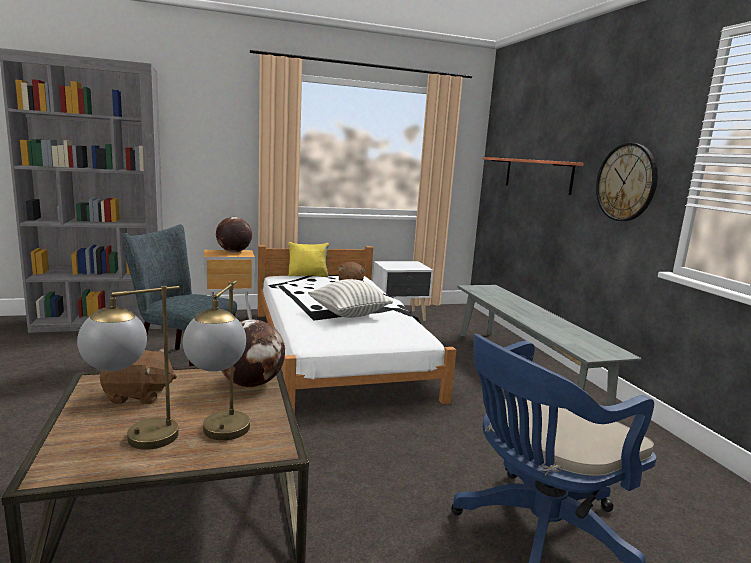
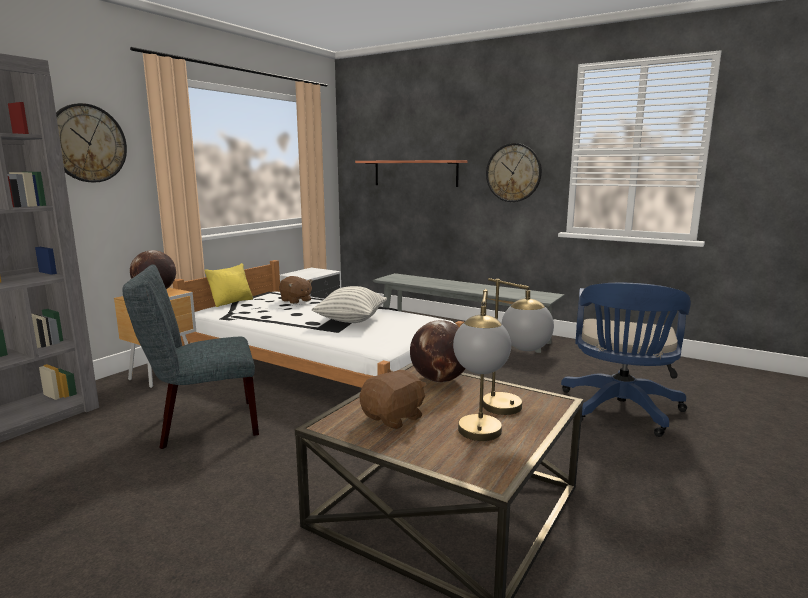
camera: 40 degrees left, 0 degrees up
none -> wall clock [56,103,127,182]

